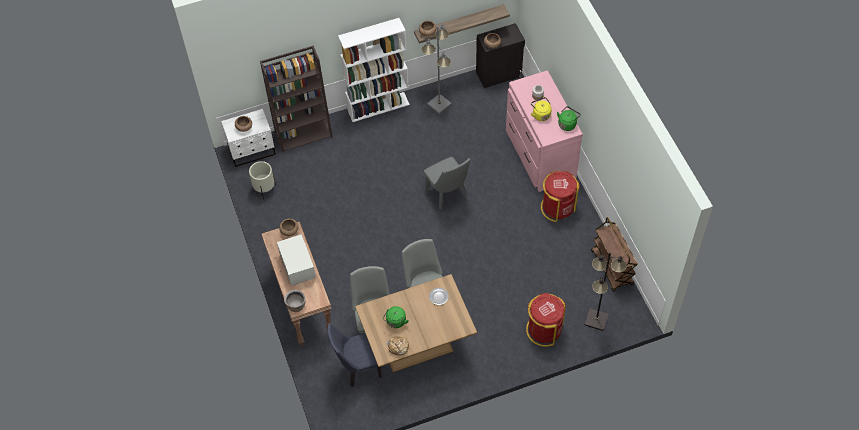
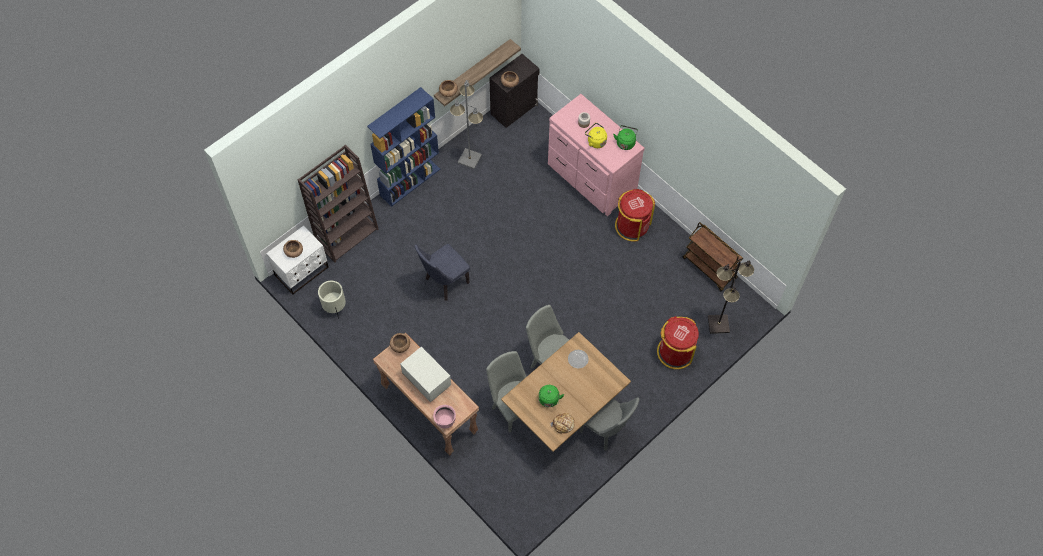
camera: 25 degrees left, 5 degrees up
brown cooking pot [284,290,305,312] -> pink cooking pot [433,405,456,428]
blue chair [327,323,382,387] -> blue chair moved to [414,244,470,301]
white bookcase [338,18,410,122] -> blue bookcase [367,87,440,207]
grey chair [424,157,471,209] -> grey chair moved to [580,397,640,451]

